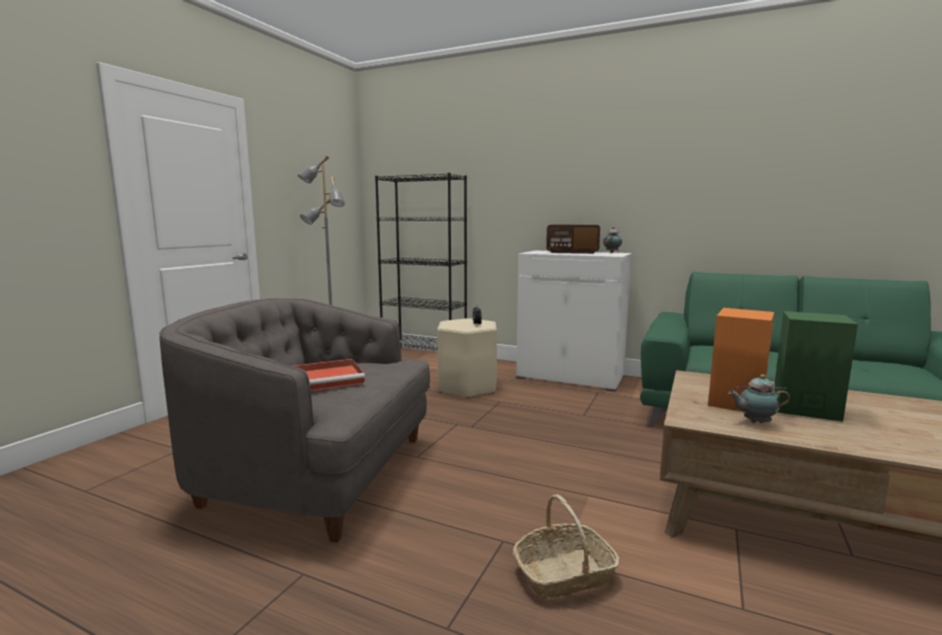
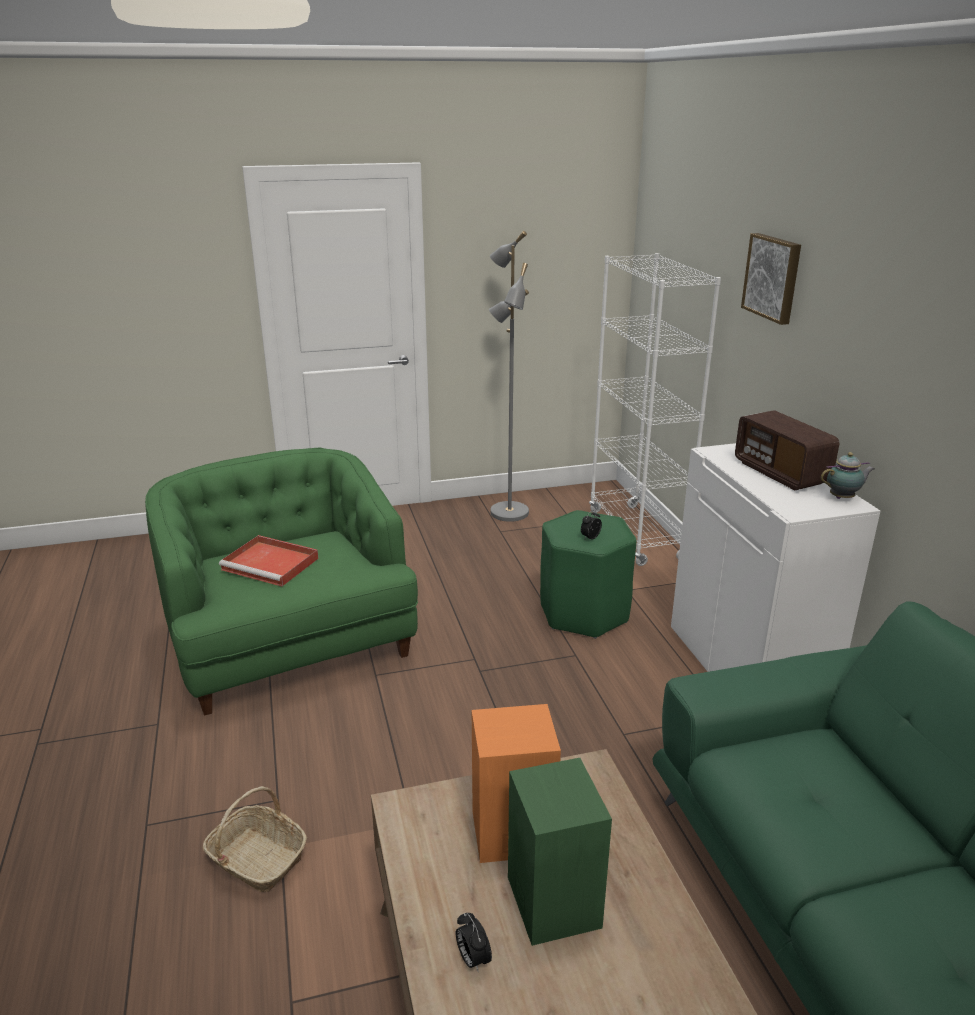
camera: 50 degrees right, 15 degrees up
grey armchair [159,298,430,543] -> green armchair [145,447,418,716]
black bookcase [375,173,467,351] -> white bookcase [589,253,721,566]
beige stool [437,318,497,398] -> green stool [540,510,637,639]
teapot [728,375,790,423] -> none
none -> alarm clock [456,913,492,973]
none -> picture [741,233,801,325]

